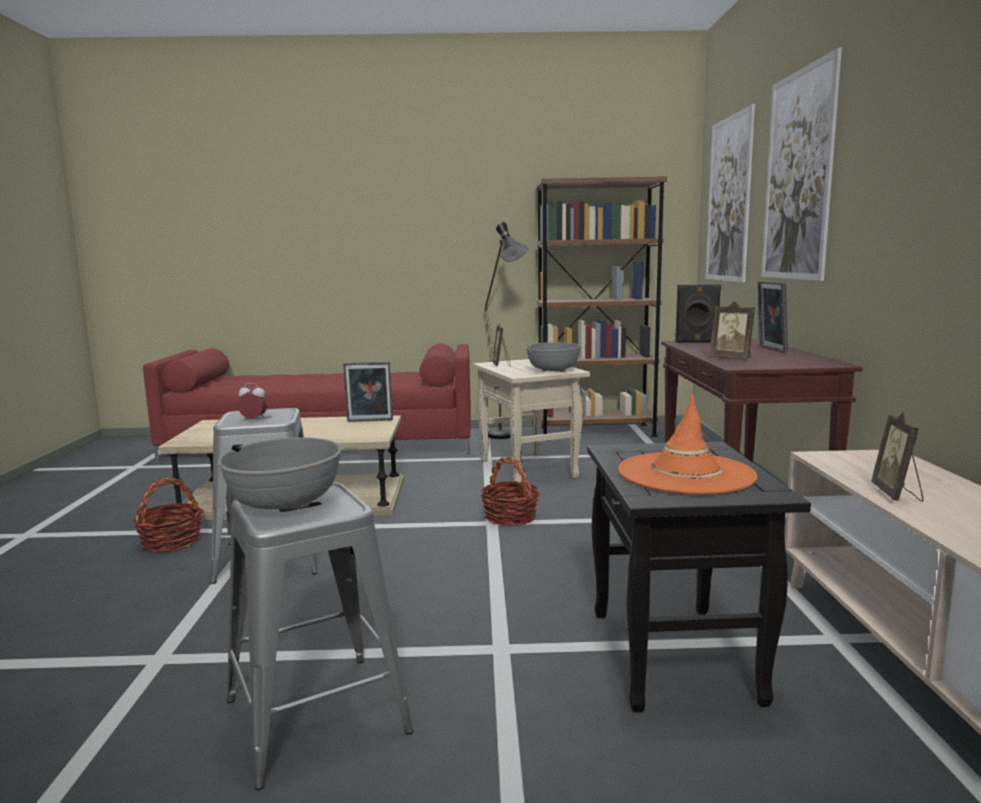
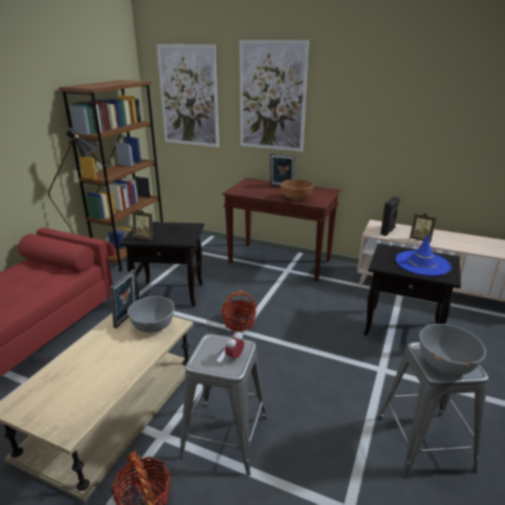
camera: 65 degrees left, 15 degrees up
beige side table [473,359,590,482] -> black side table [120,222,204,307]
grey bowl [526,342,581,372] -> grey bowl moved to [127,296,175,333]
orange hat [618,394,757,495] -> blue hat [396,234,452,276]
black speaker [675,284,721,343] -> black speaker moved to [381,196,400,236]
picture frame [710,301,755,358] -> brown bowl [280,179,314,201]

